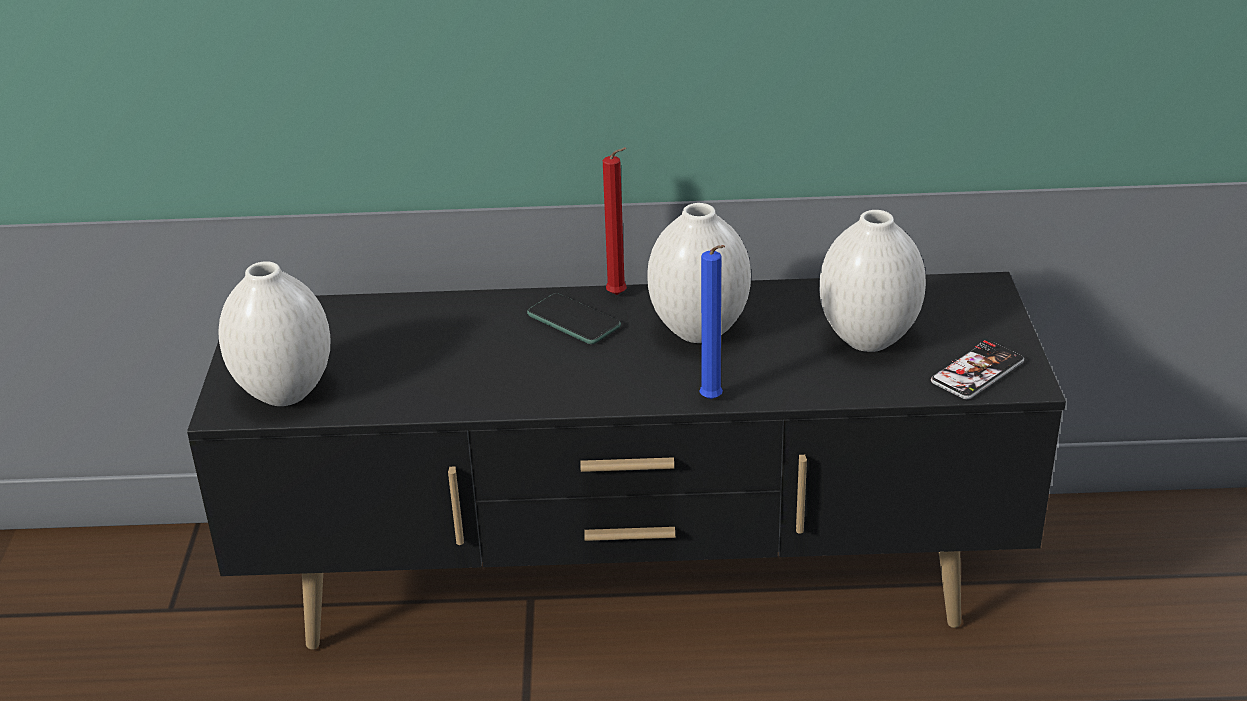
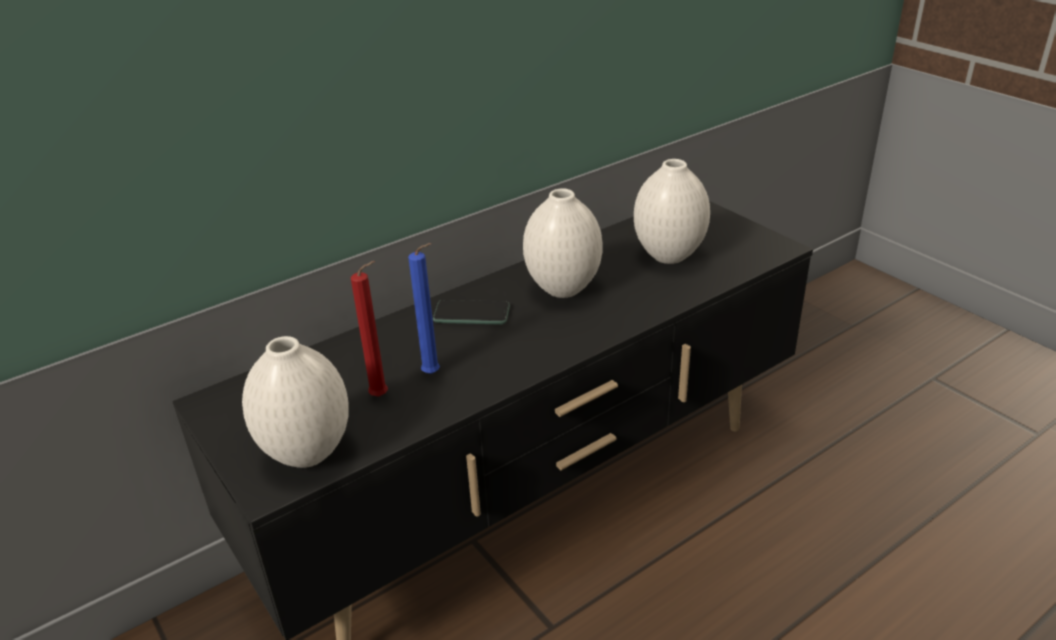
camera: 35 degrees left, 0 degrees up
red candle [603,148,627,295] -> red candle moved to [351,261,388,397]
blue candle [699,245,725,399] -> blue candle moved to [408,243,440,374]
phone [931,340,1024,399] -> none

